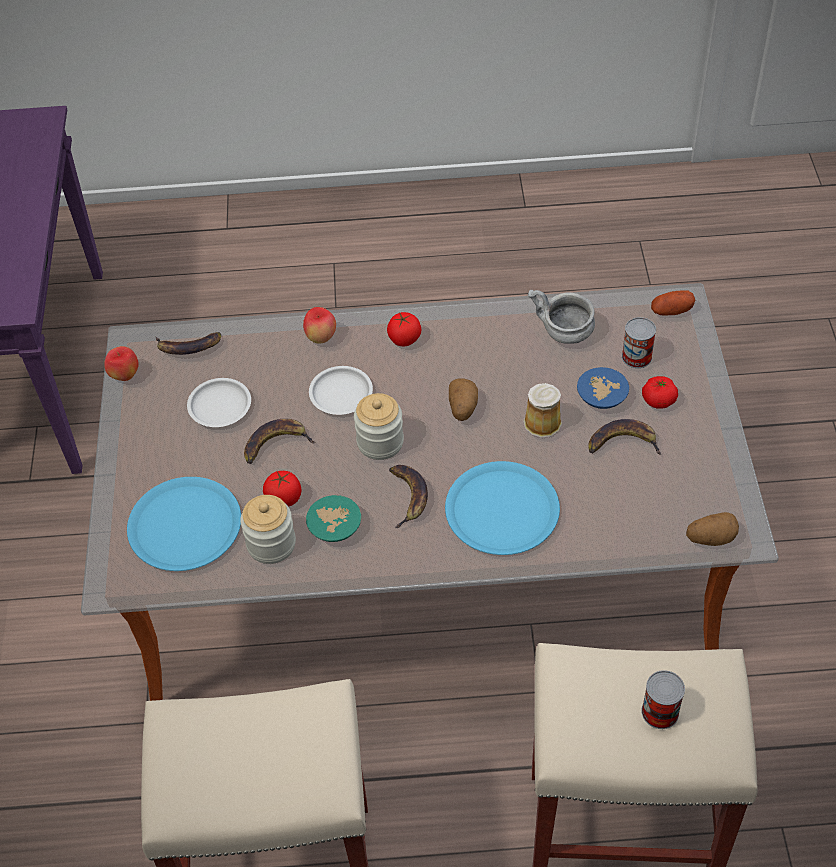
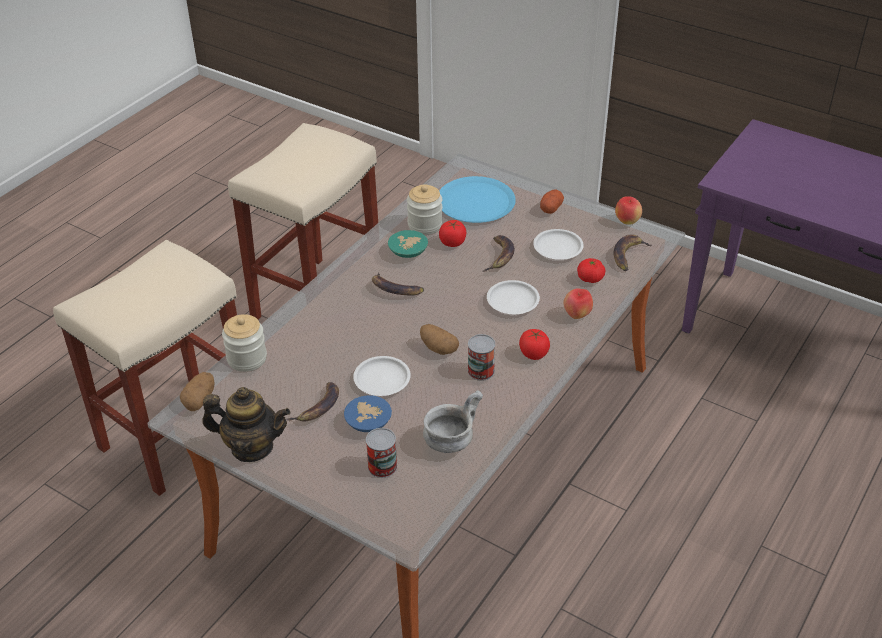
camera: 125 degrees right, 10 degrees down
jar [354,393,404,460] -> jar moved to [222,314,267,372]
blue plate [445,461,560,555] -> none
mug [524,383,562,438] -> white plate [353,356,411,396]
can [641,670,685,729] -> can moved to [468,334,495,381]
tomato [642,376,678,409] -> tomato moved to [577,258,605,283]
potato [651,290,695,316] -> potato moved to [540,189,564,214]
none -> teapot [202,387,290,462]

